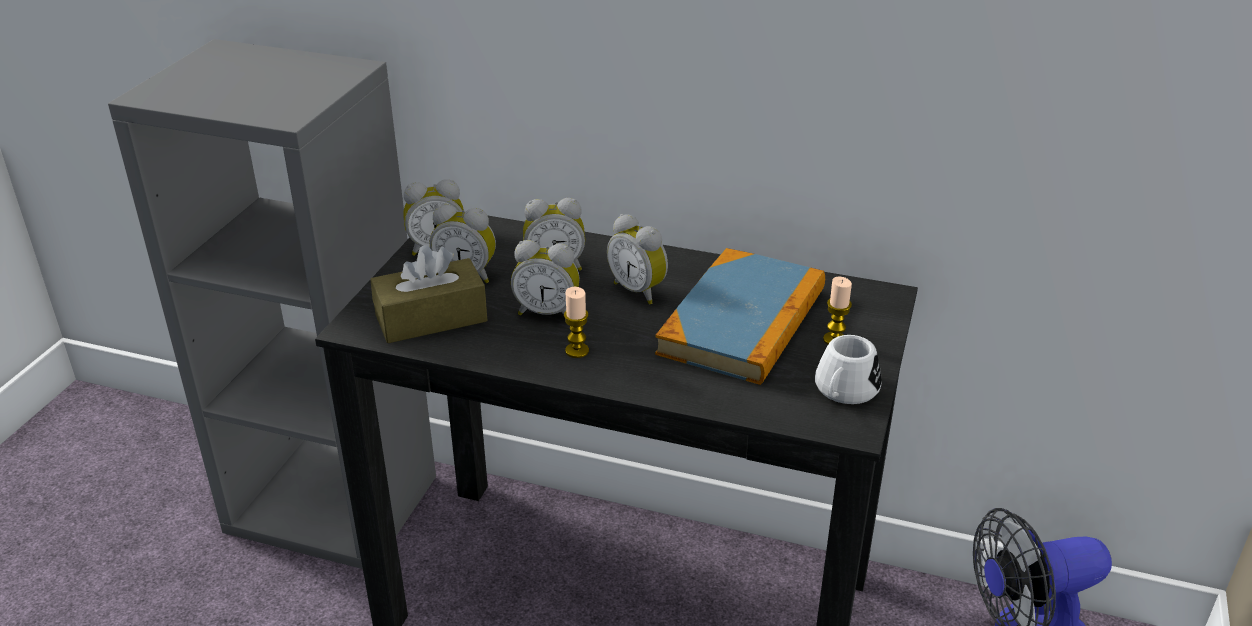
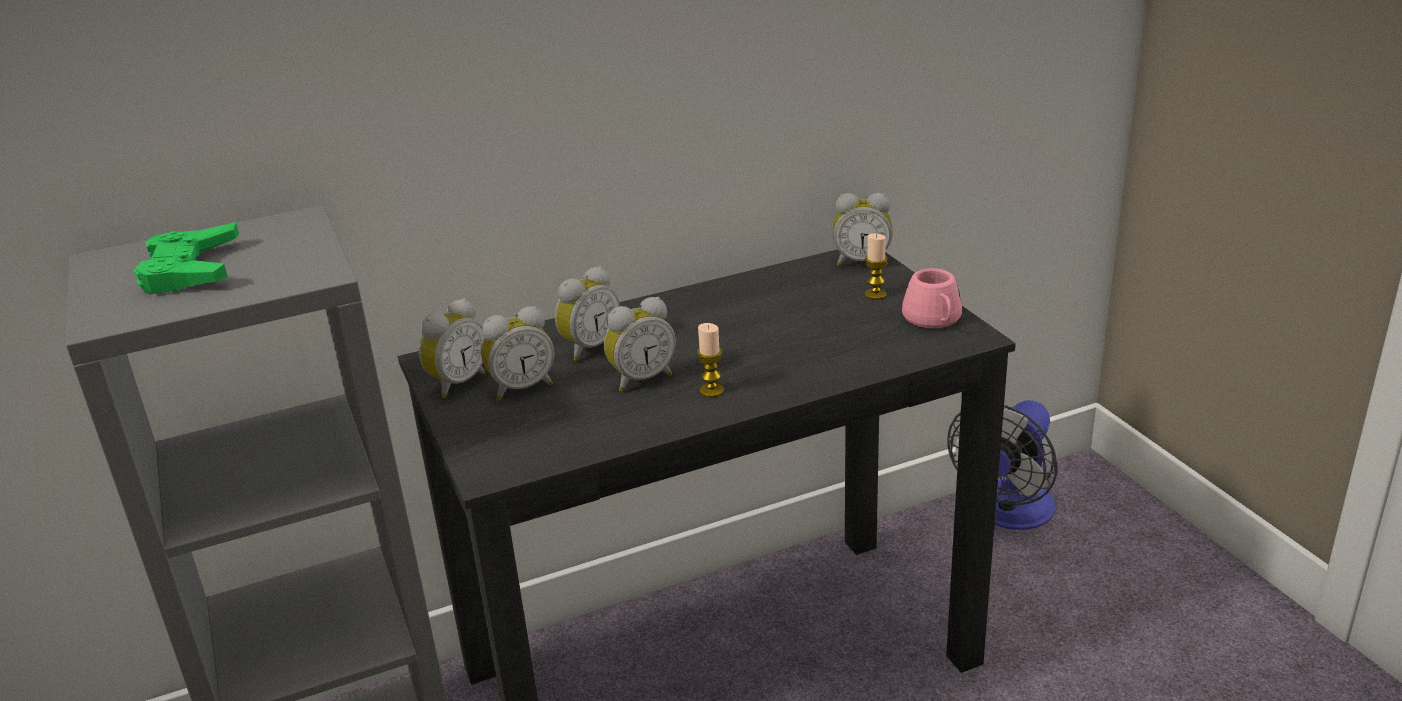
camera: 40 degrees left, 5 degrees down
brown tissue box [370,245,488,343] -> none
alarm clock [607,214,668,304] -> alarm clock moved to [833,193,893,266]
book [655,248,825,385] -> none
white mug [815,335,881,404] -> pink mug [902,268,962,328]
none -> green game controller [133,222,239,294]

